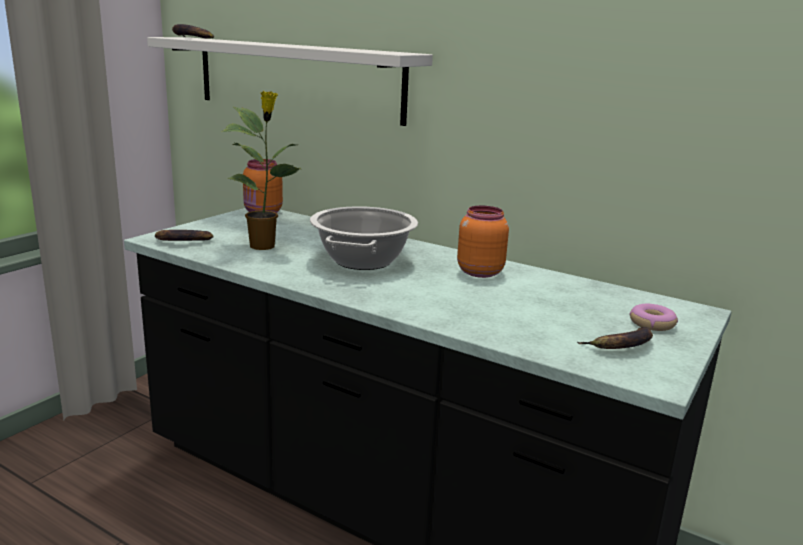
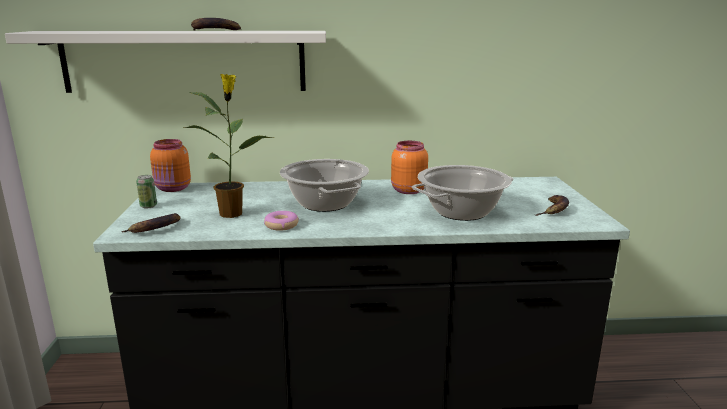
camera: 35 degrees left, 0 degrees up
banana [172,24,214,39] -> banana moved to [191,18,241,30]
donut [629,304,678,331] -> donut moved to [264,211,299,231]
none -> can [136,175,157,209]
none -> cooking pot [412,165,513,221]

